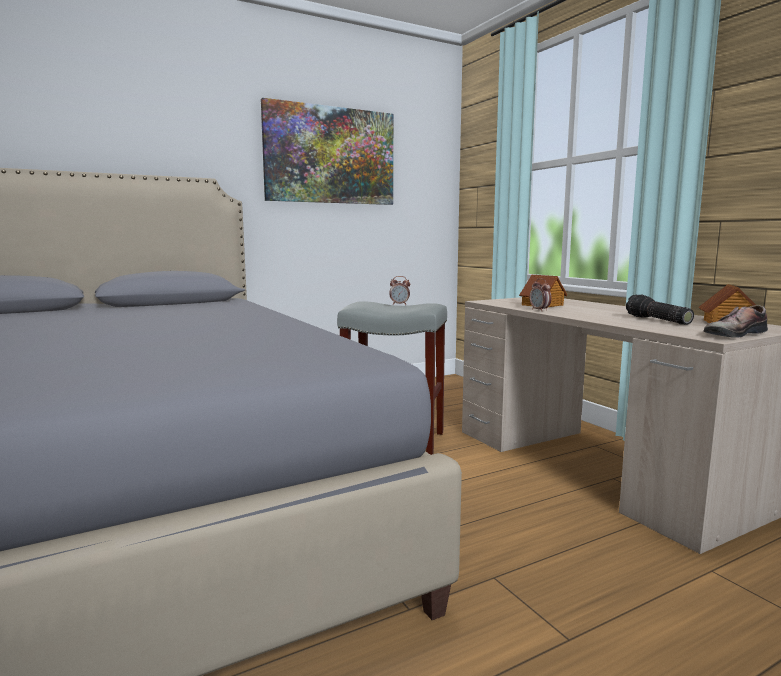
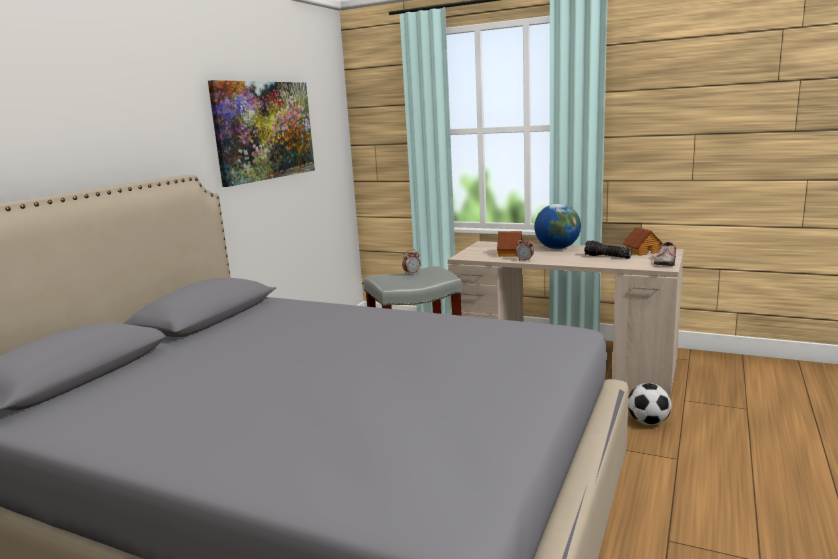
camera: 35 degrees left, 5 degrees up
none -> globe [534,204,581,249]
none -> football [628,383,672,425]

